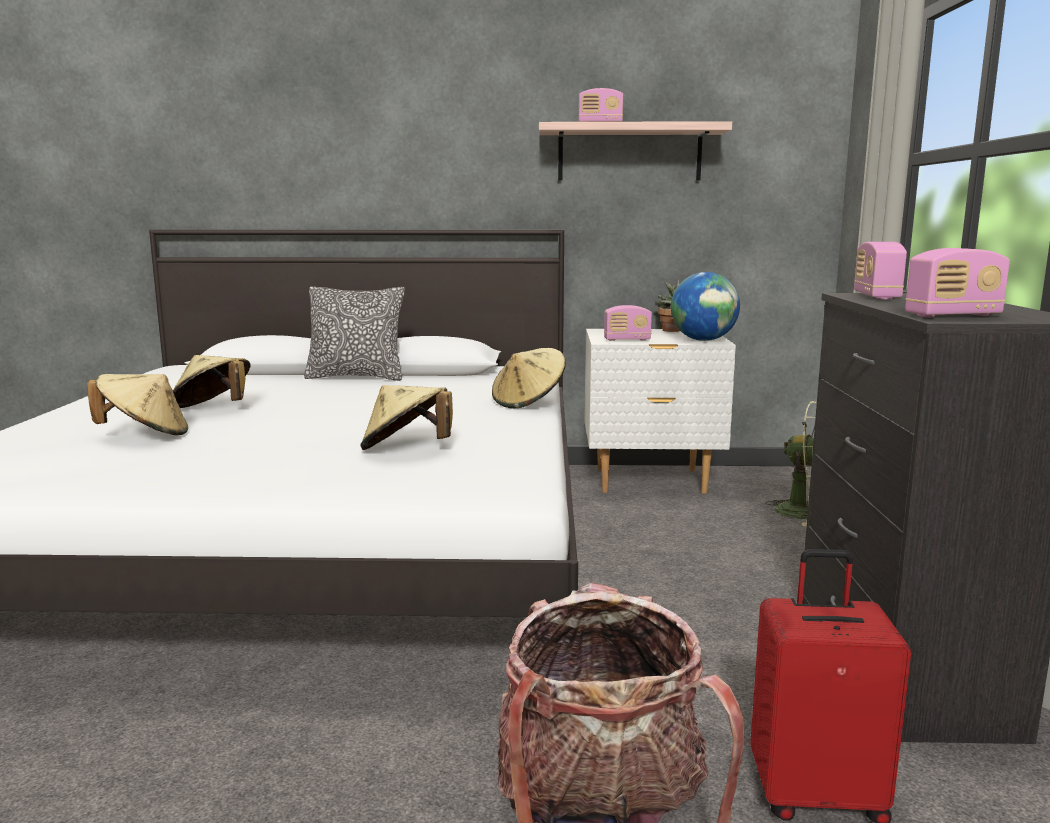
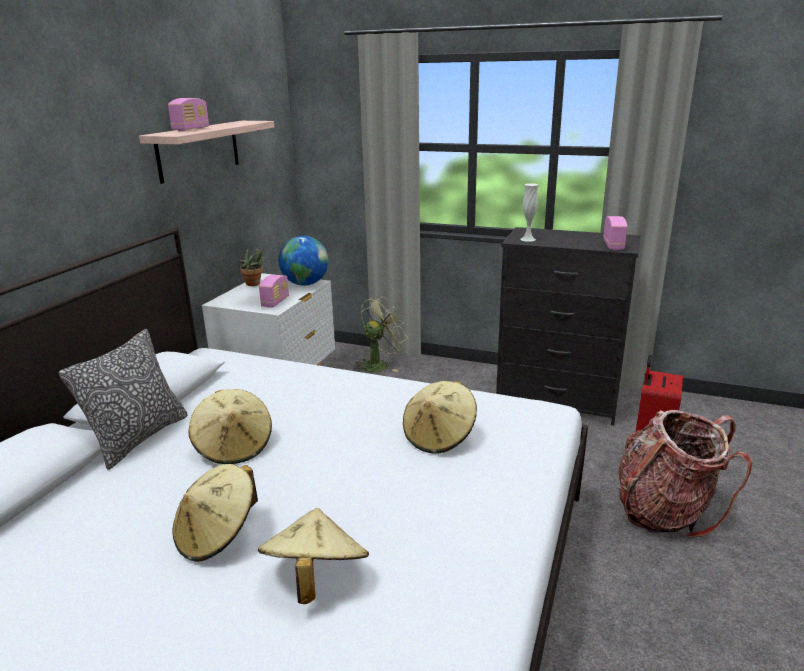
camera: 70 degrees left, 10 degrees up
beige hat [492,348,566,408] -> beige hat moved to [188,389,272,464]
radio [854,242,907,299] -> white vase [520,184,538,242]

